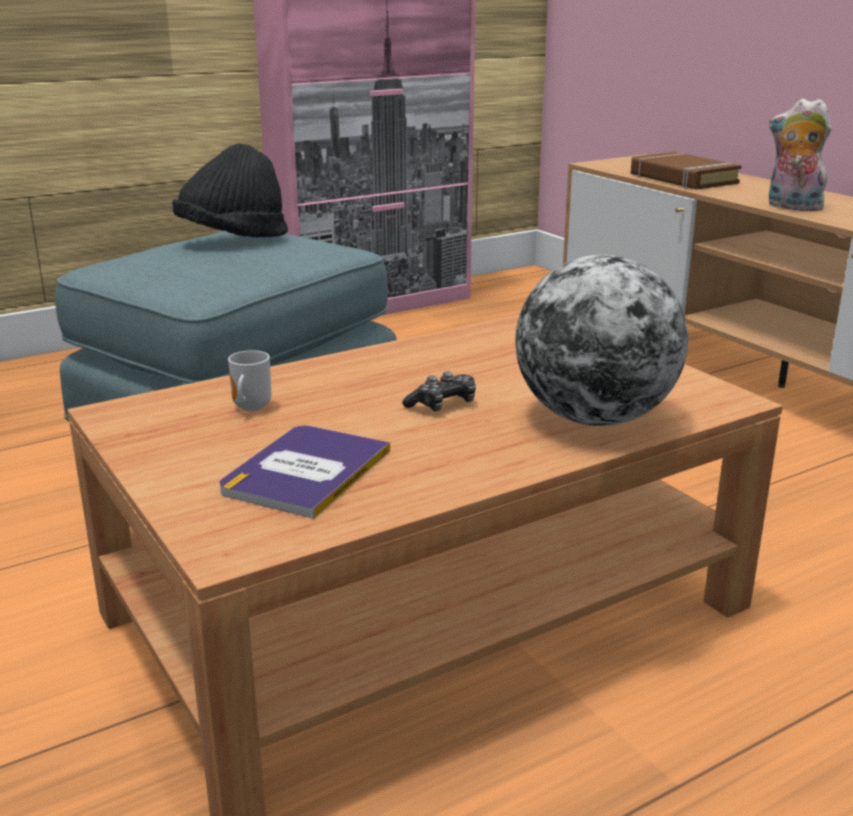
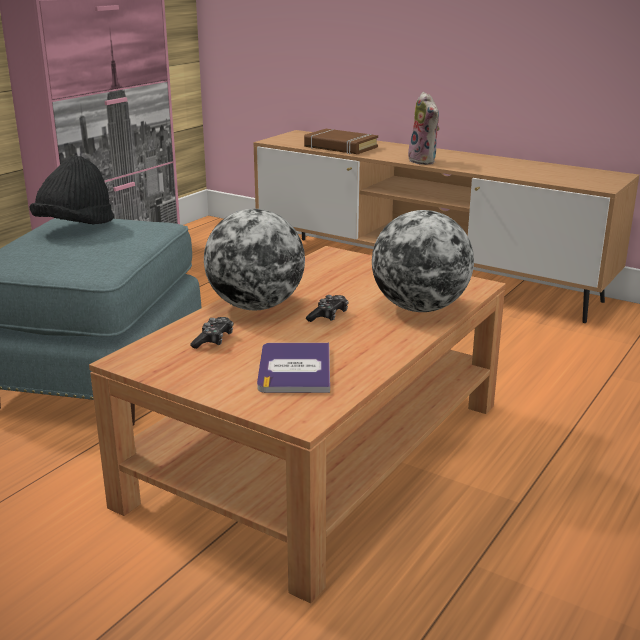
camera: 25 degrees left, 0 degrees up
mug [228,350,271,411] -> game controller [190,317,233,349]
plush toy [769,99,832,212] -> plush toy turned 120 degrees counterclockwise [408,92,439,165]
none -> globe [204,209,305,310]

